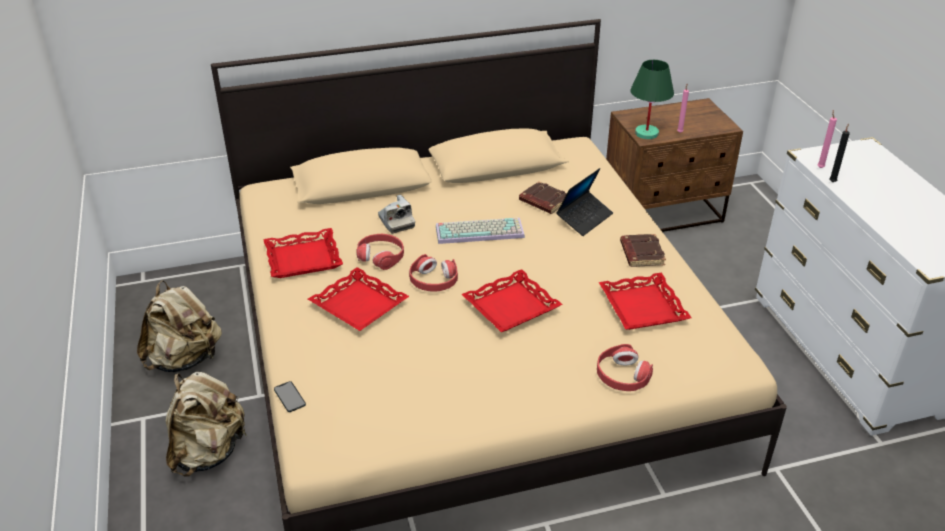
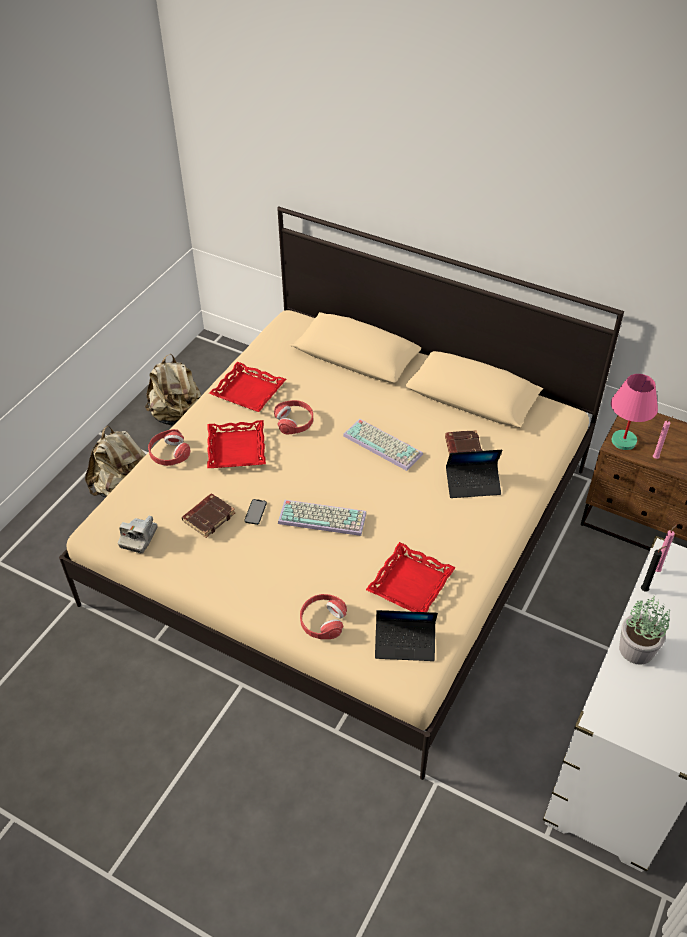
camera: 45 degrees right, 10 degrees up
phone [274,381,306,412] -> phone moved to [244,499,267,525]
camera [378,194,415,234] -> camera moved to [118,516,157,553]
red headphones [409,254,458,292] -> red headphones moved to [148,429,190,466]
red tray [461,269,563,332] -> keyboard [278,500,366,536]
brown book [620,234,666,267] -> brown book moved to [182,494,235,538]
green table lamp [630,60,674,139] -> pink table lamp [611,374,658,450]
none -> laptop [375,610,438,661]
none -> potted plant [619,595,670,664]

